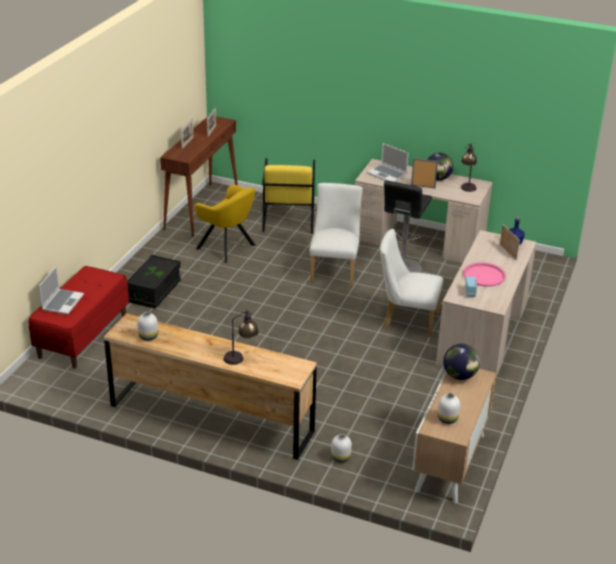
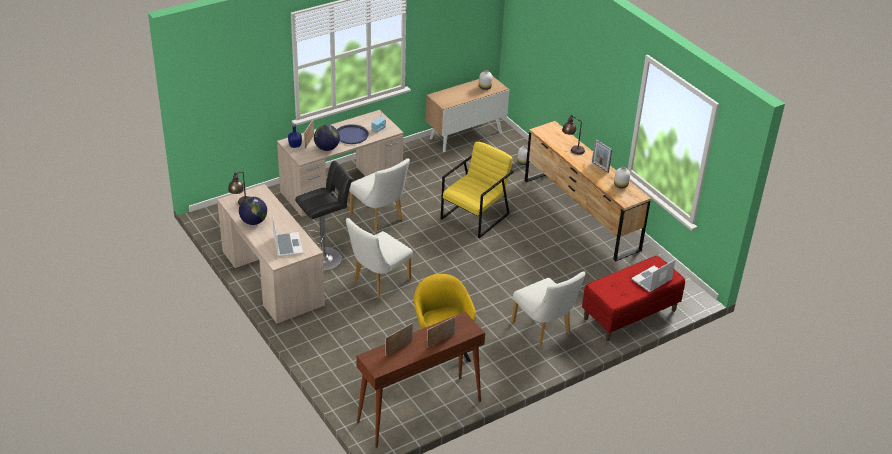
camera: 145 degrees left, 5 degrees up
black storage box [127,255,181,308] -> white chair [512,271,586,347]
yellow armchair [262,158,315,234] -> yellow armchair moved to [441,142,514,239]
picture frame [411,158,438,189] -> picture frame moved to [592,139,612,173]
globe [443,344,480,380] -> globe moved to [314,125,340,151]
pink tray [463,262,506,286] -> blue tray [337,124,369,144]

